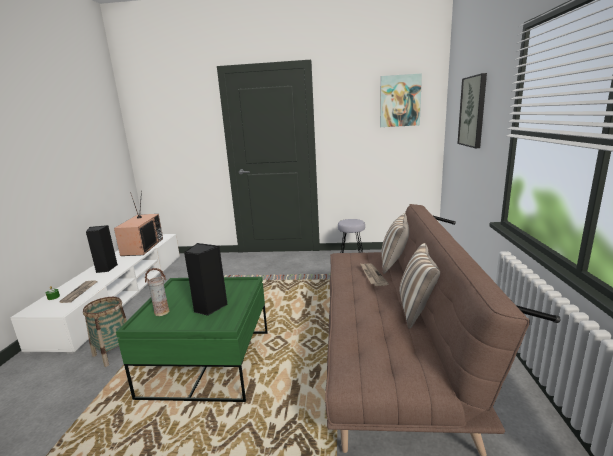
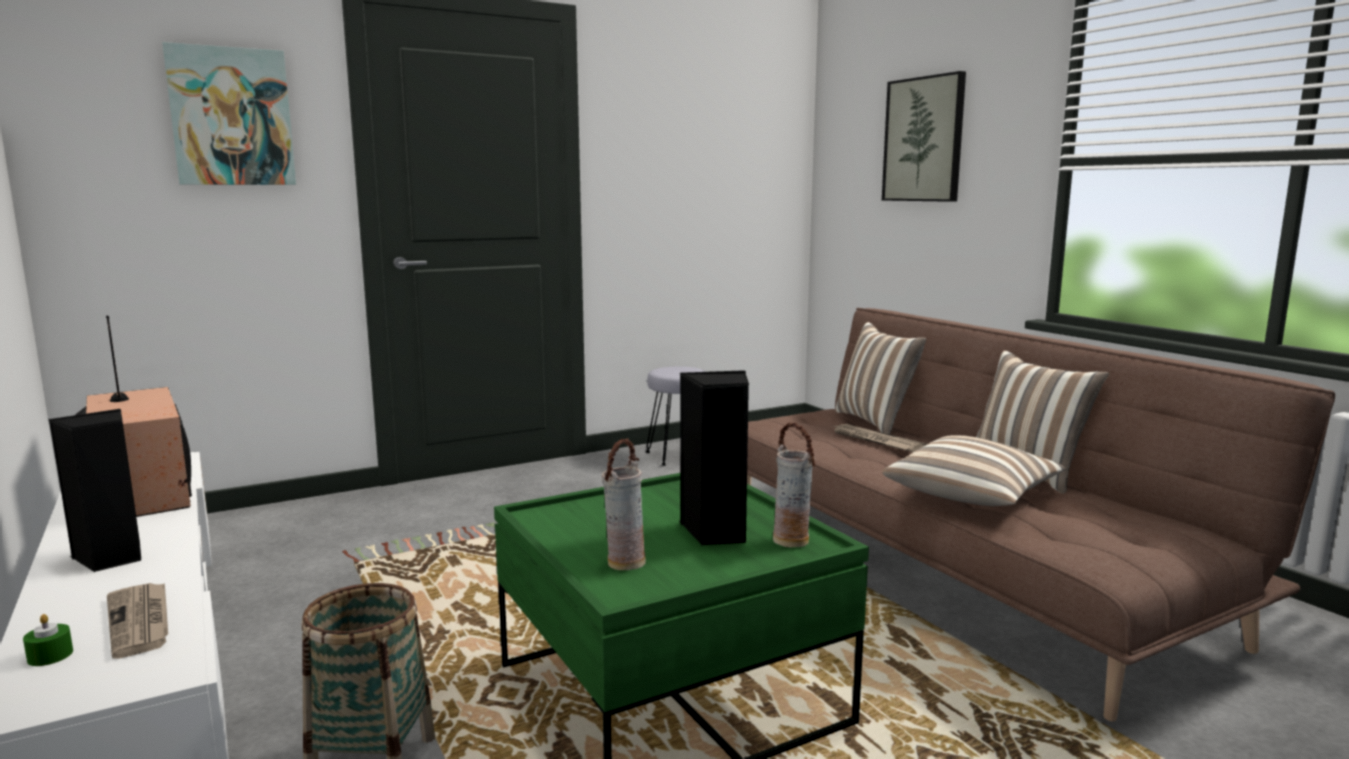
camera: 35 degrees left, 5 degrees down
picture [380,73,422,127] -> picture moved to [162,42,296,185]
none -> vase [773,423,815,548]
none -> pillow [882,435,1067,506]

